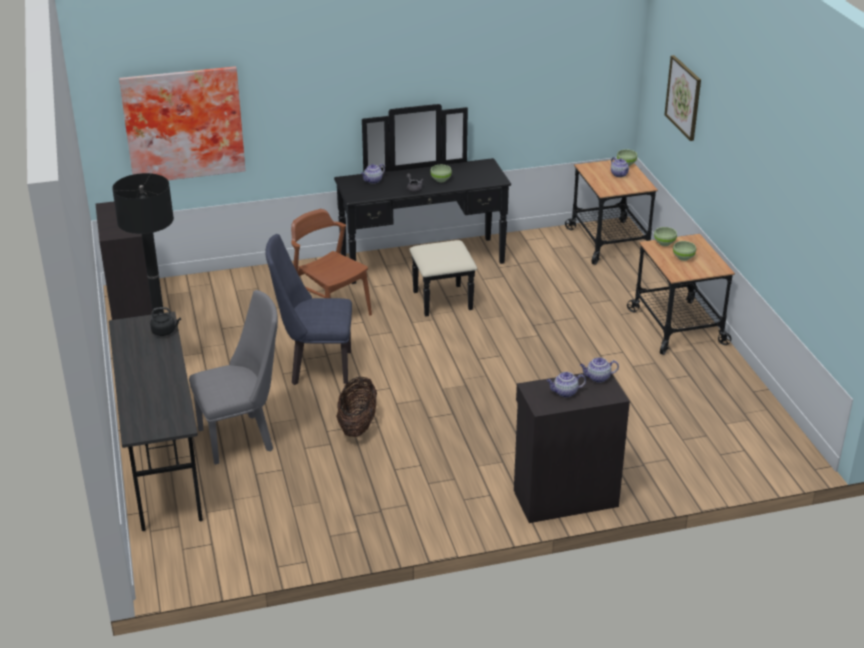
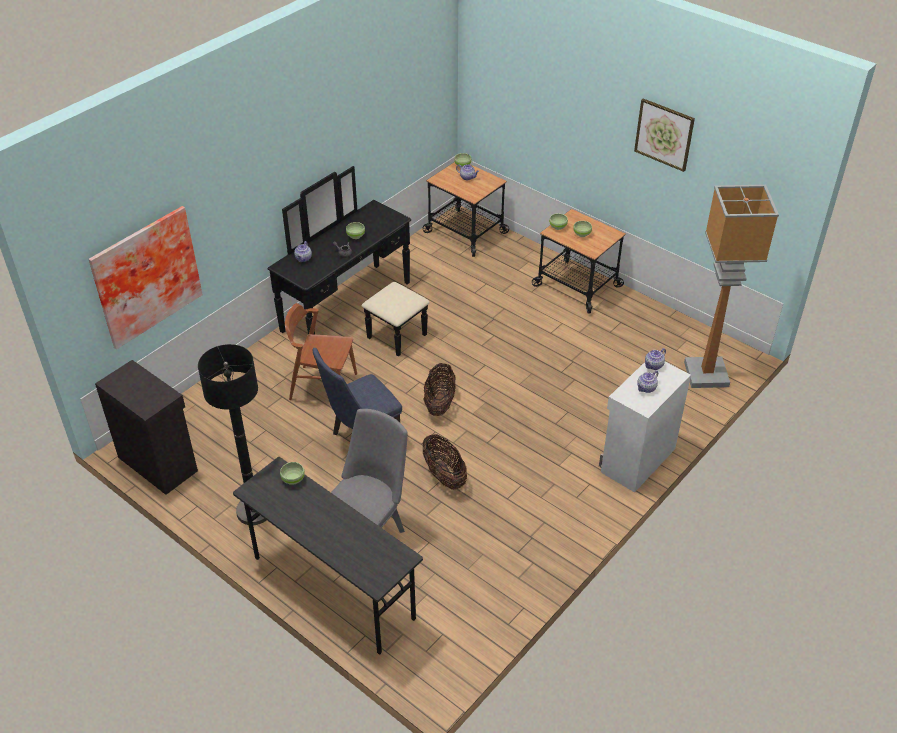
camera: 35 degrees left, 10 degrees up
black kettle [150,307,181,336] -> green bowl [280,462,305,485]
black cabinet [514,373,630,523] -> white cabinet [599,362,691,492]
picture [664,55,701,141] -> picture moved to [634,99,695,172]
none -> basket [423,363,456,416]
none -> floor lamp [684,185,779,388]

